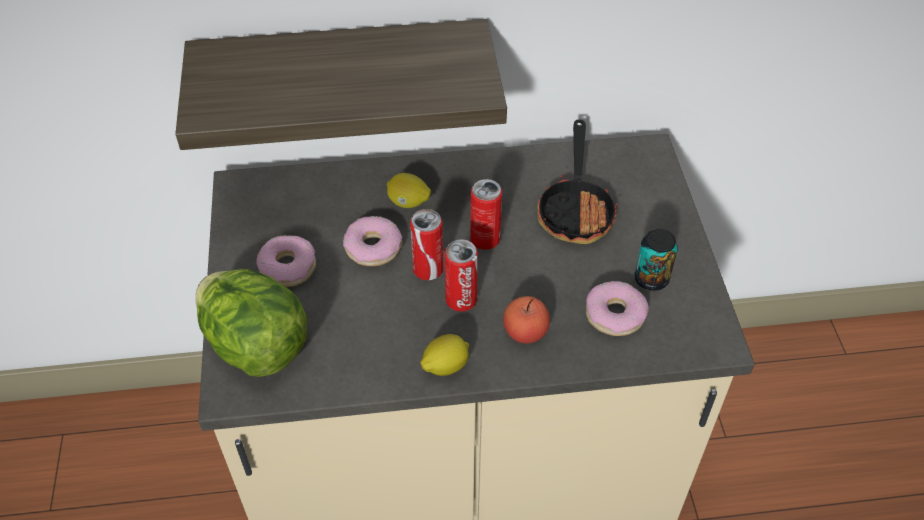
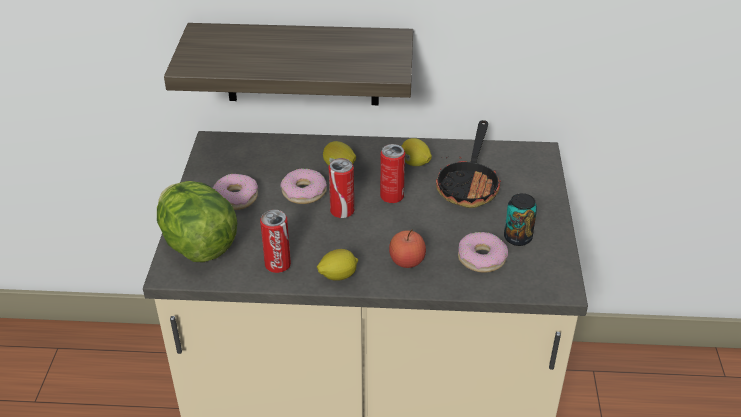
camera: 10 degrees right, 10 degrees down
can [445,239,478,311] -> can moved to [260,210,291,273]
none -> lemon [401,138,432,166]

